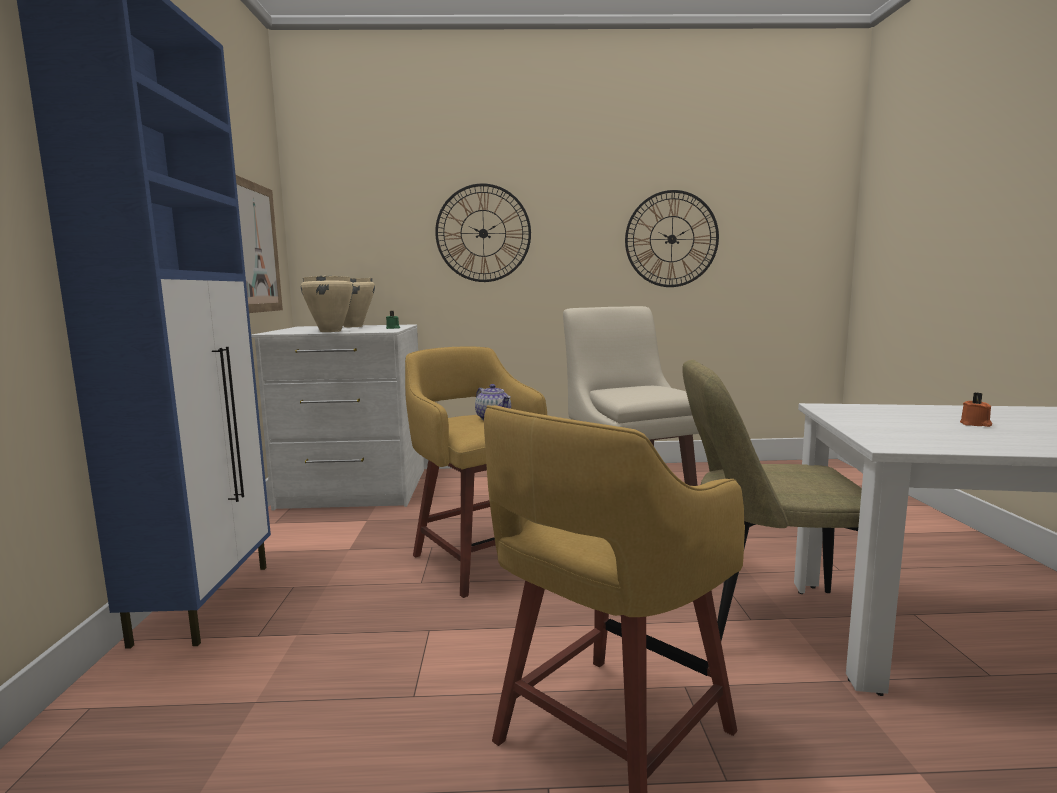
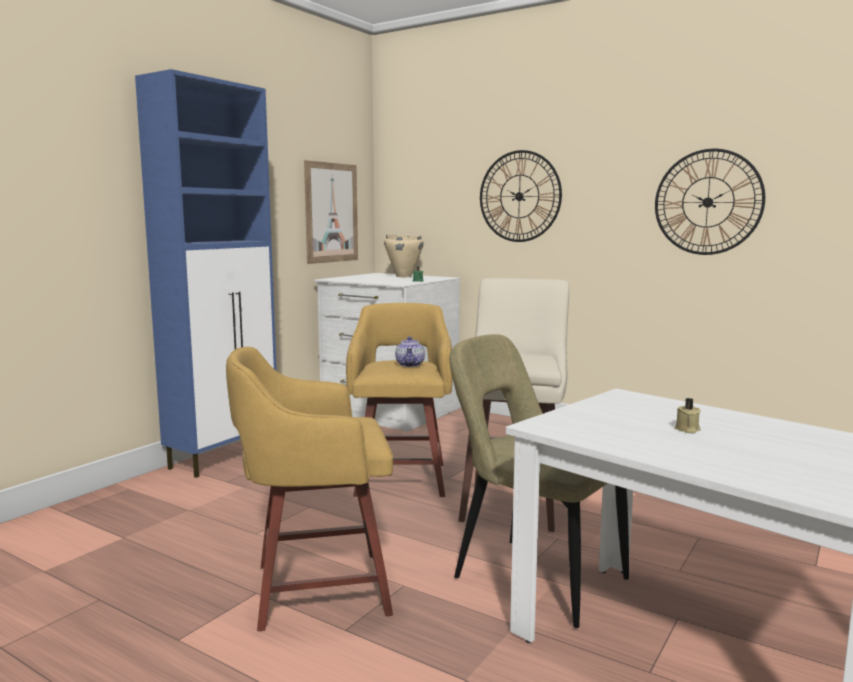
camera: 35 degrees right, 0 degrees up
beige cooking pot [301,275,354,332] -> none
orange candle [960,393,992,427] -> beige candle [675,398,701,433]

